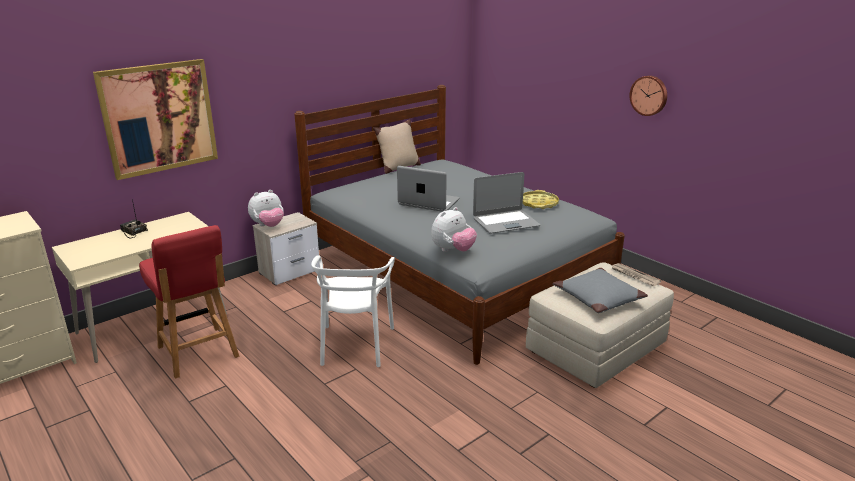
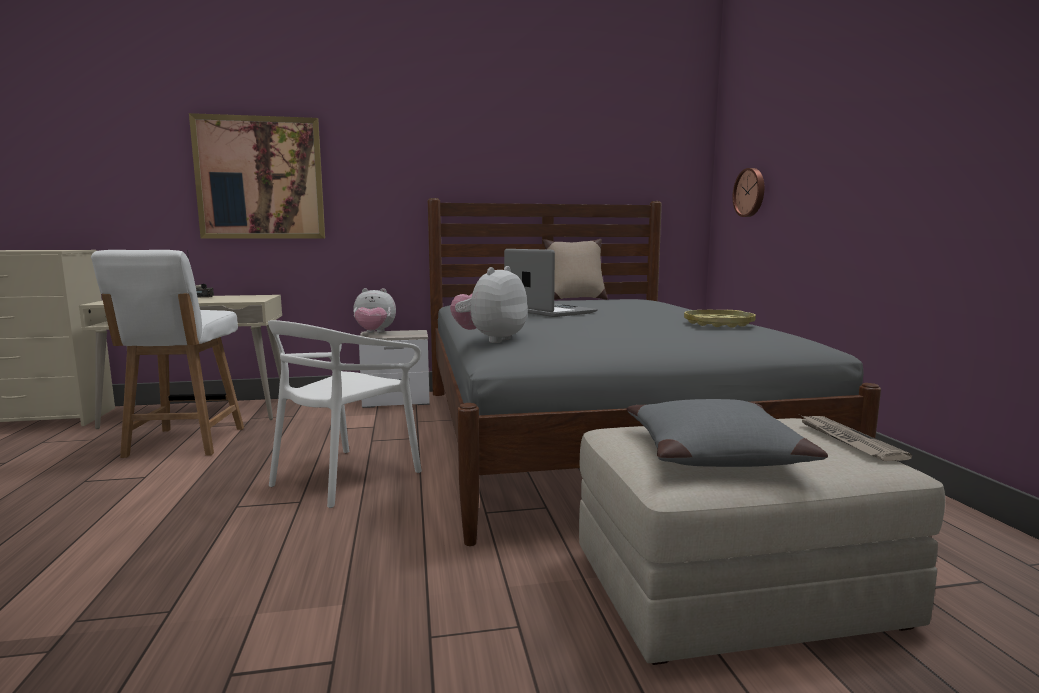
camera: 30 degrees right, 15 degrees down
red chair [139,225,239,378] -> white chair [91,250,244,458]
plush toy [431,207,477,252] -> plush toy turned 135 degrees clockwise [450,266,528,343]
laptop [473,172,540,234] -> none
wall clock [630,76,667,116] -> wall clock moved to [732,168,764,217]

